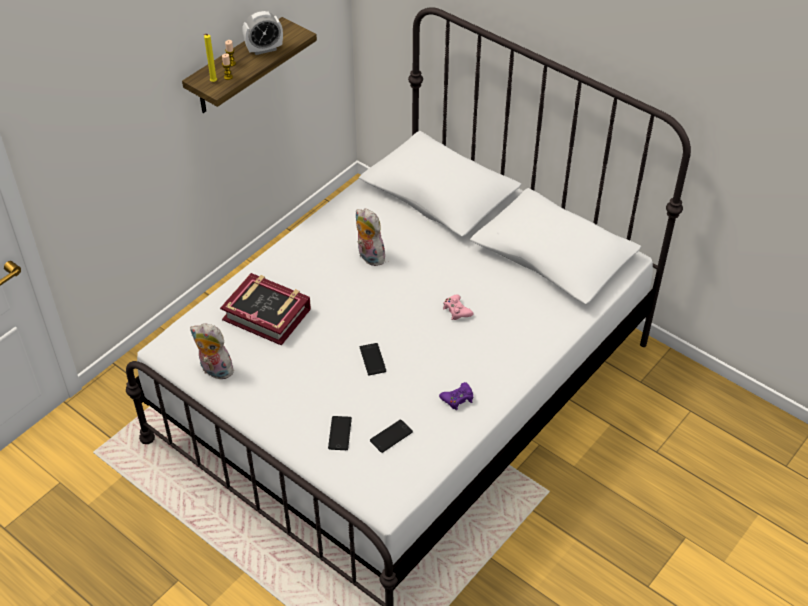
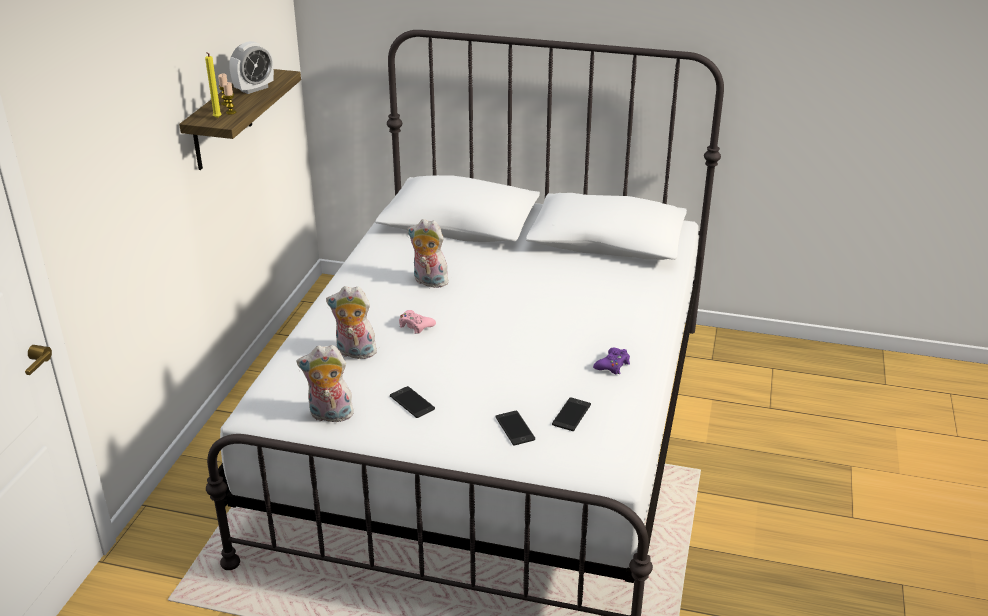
camera: 25 degrees left, 15 degrees down
book [220,273,311,346] -> plush toy [326,286,381,359]
phone [360,343,386,375] -> phone moved to [390,386,435,418]
pink game controller [443,294,473,320] -> pink game controller moved to [399,310,436,334]

